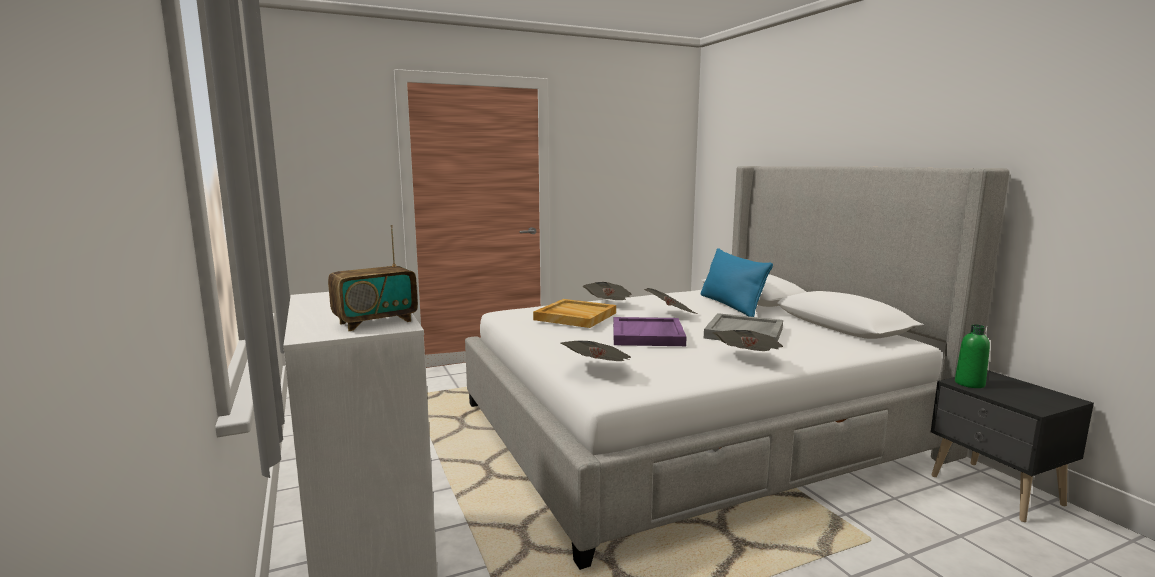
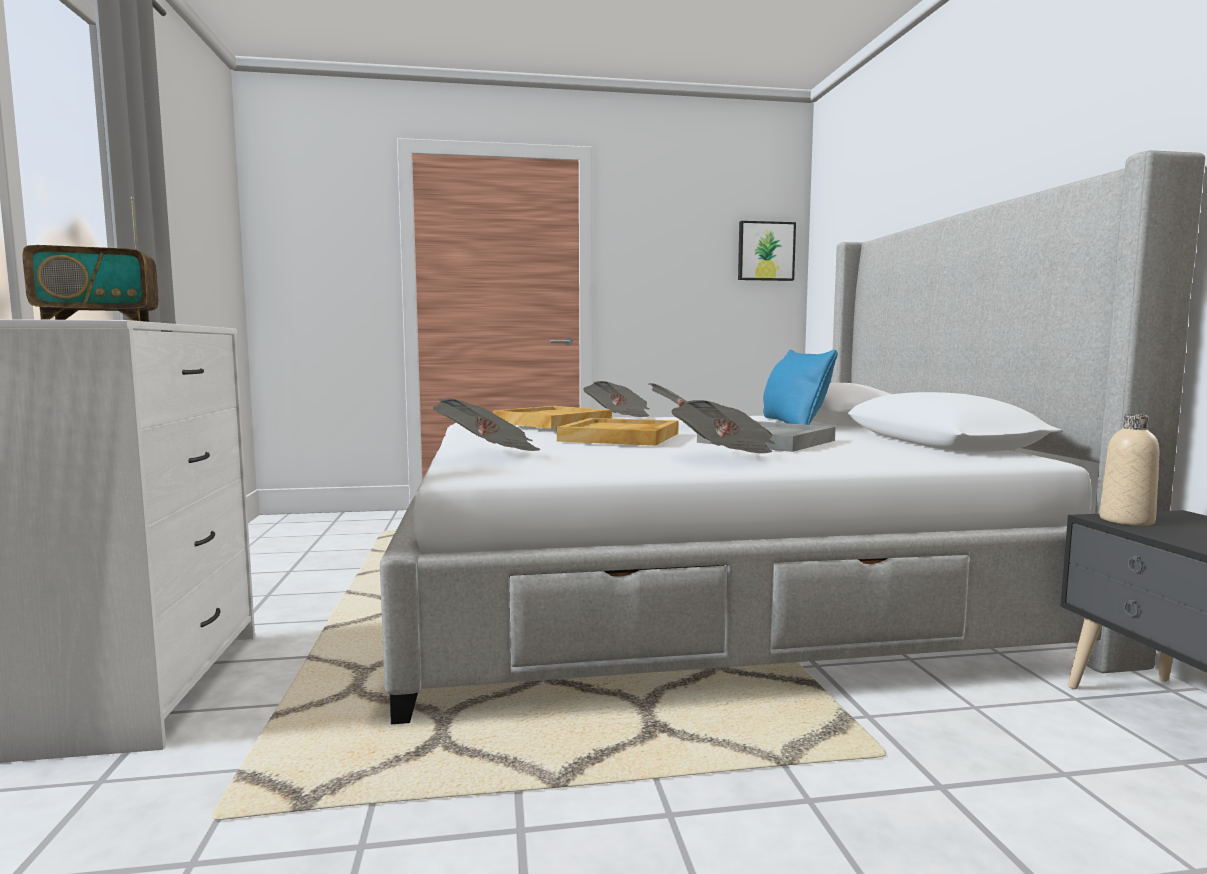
camera: 15 degrees right, 5 degrees down
purple tray [613,317,686,346] -> beige tray [557,418,678,446]
green bottle [955,324,990,388] -> beige bottle [1099,414,1159,526]
none -> picture [738,221,796,281]

